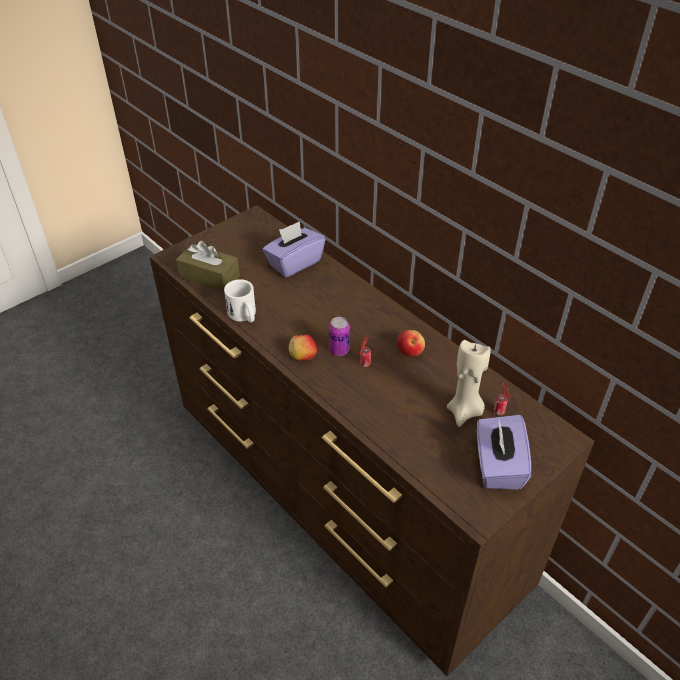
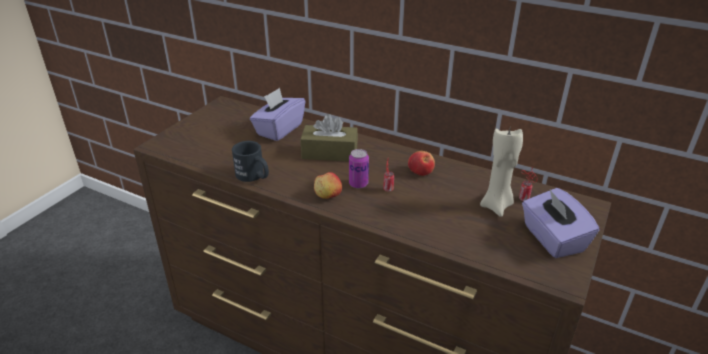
camera: 20 degrees left, 10 degrees down
brown tissue box [176,241,240,292] -> brown tissue box moved to [300,114,358,162]
white mug [224,279,256,322] -> black mug [232,141,269,182]

